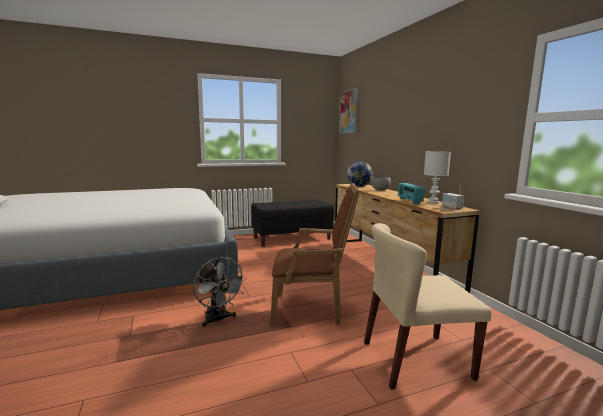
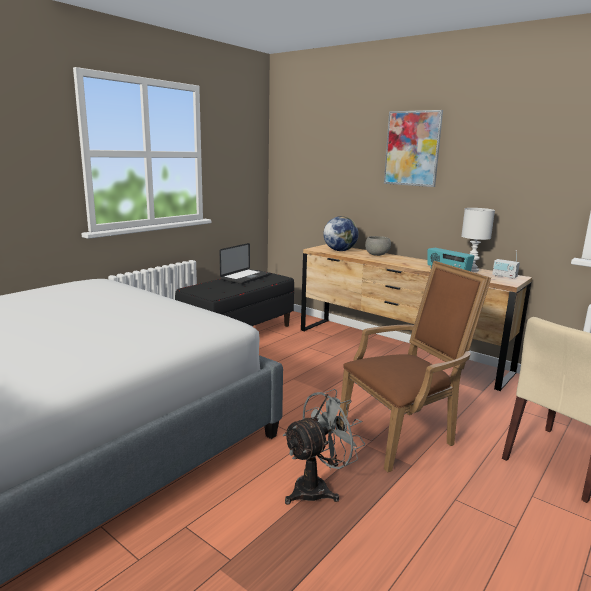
camera: 30 degrees left, 5 degrees up
grey fan [193,257,247,327] -> grey fan turned 60 degrees counterclockwise [282,389,365,505]
picture [339,88,359,133] -> picture moved to [384,110,443,187]
none -> laptop [220,243,270,284]

